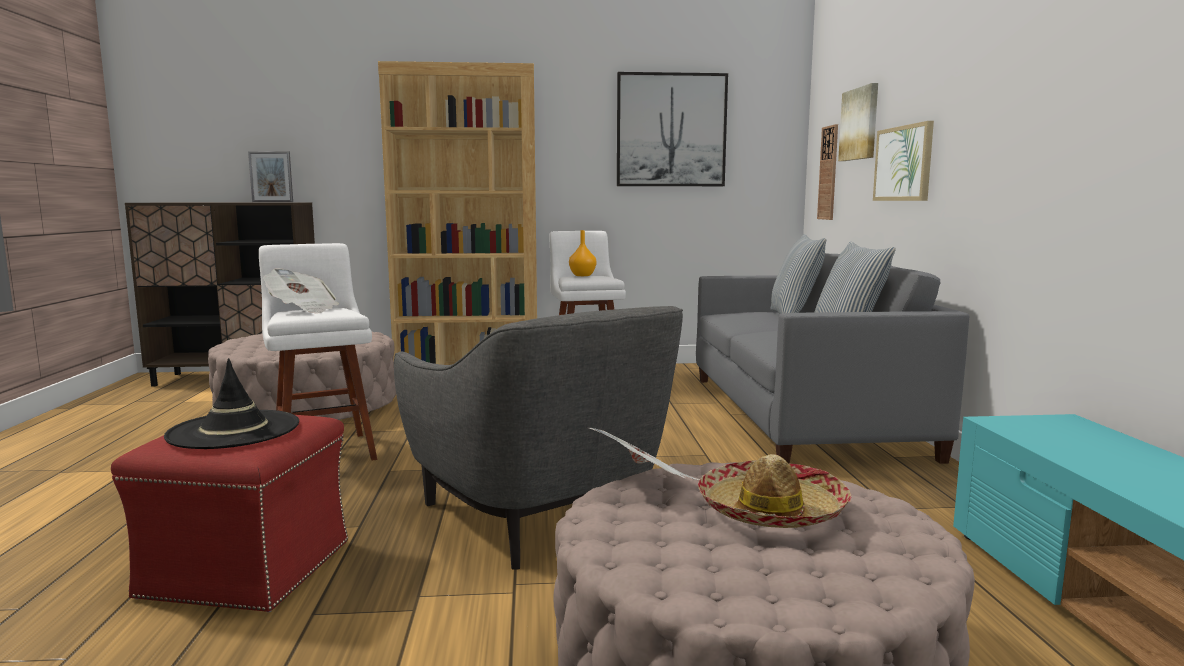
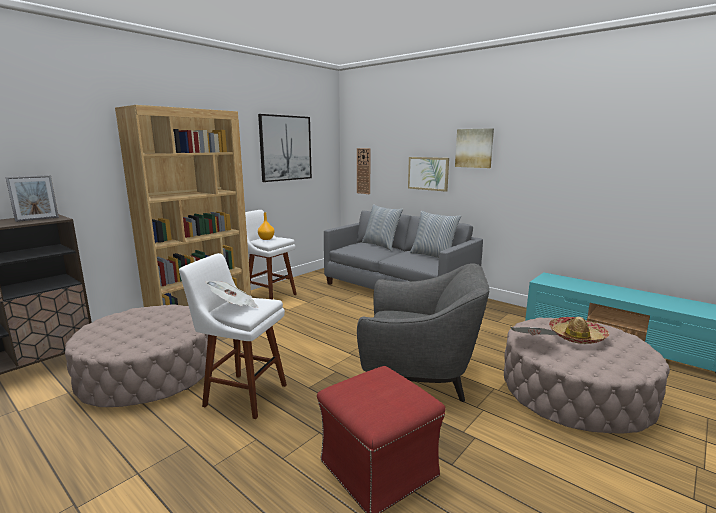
camera: 45 degrees left, 5 degrees up
black hat [164,358,299,449] -> none
picture [838,83,878,161] -> picture moved to [455,128,494,168]

